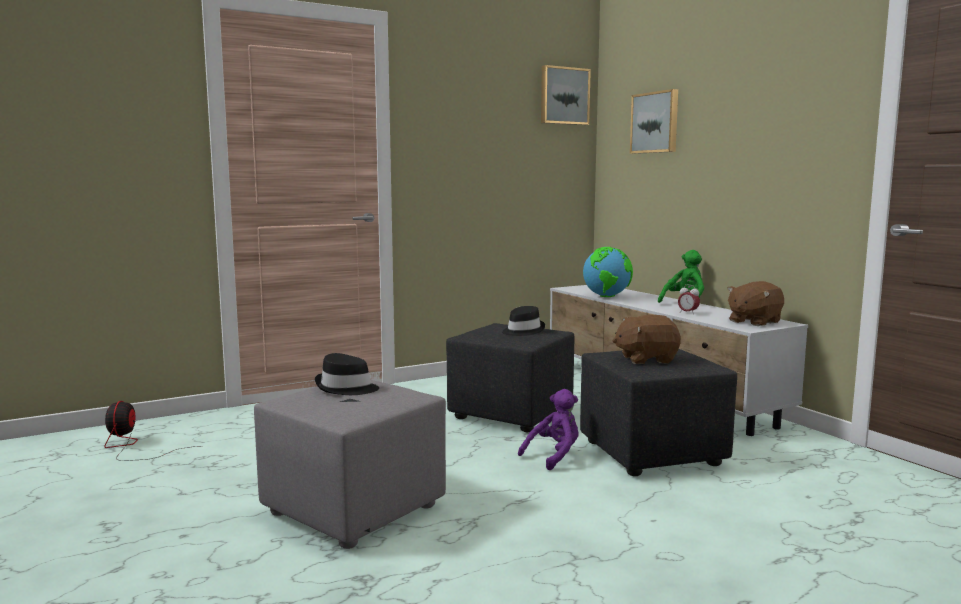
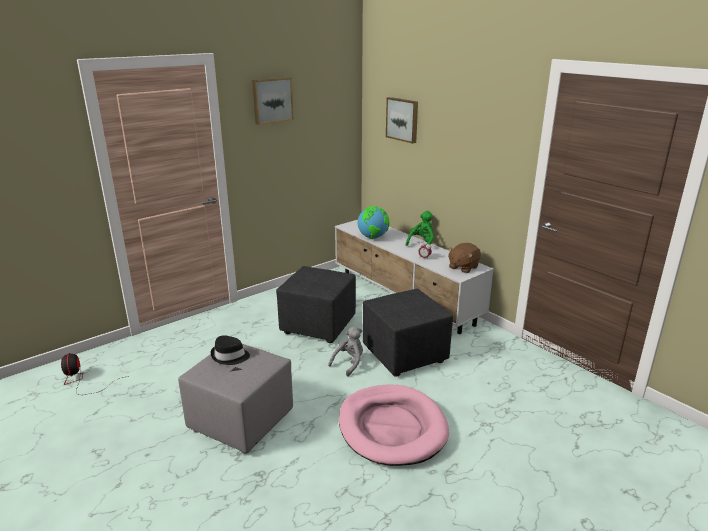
camera: 10 degrees left, 15 degrees up
black hat [502,306,545,336] -> none
purple plush toy [518,389,578,470] -> grey plush toy [328,326,363,376]
picture [541,65,591,125] -> picture moved to [252,77,294,125]
brown plush toy [612,315,681,364] -> none
none -> pink dog bed [339,384,449,466]

